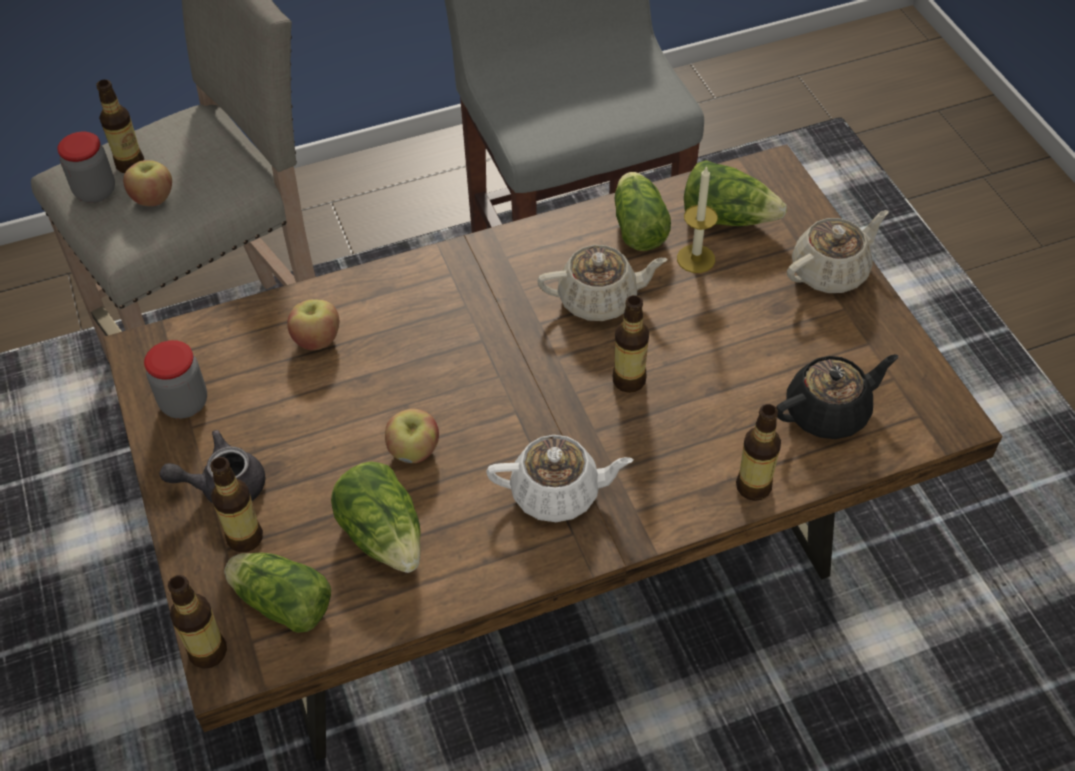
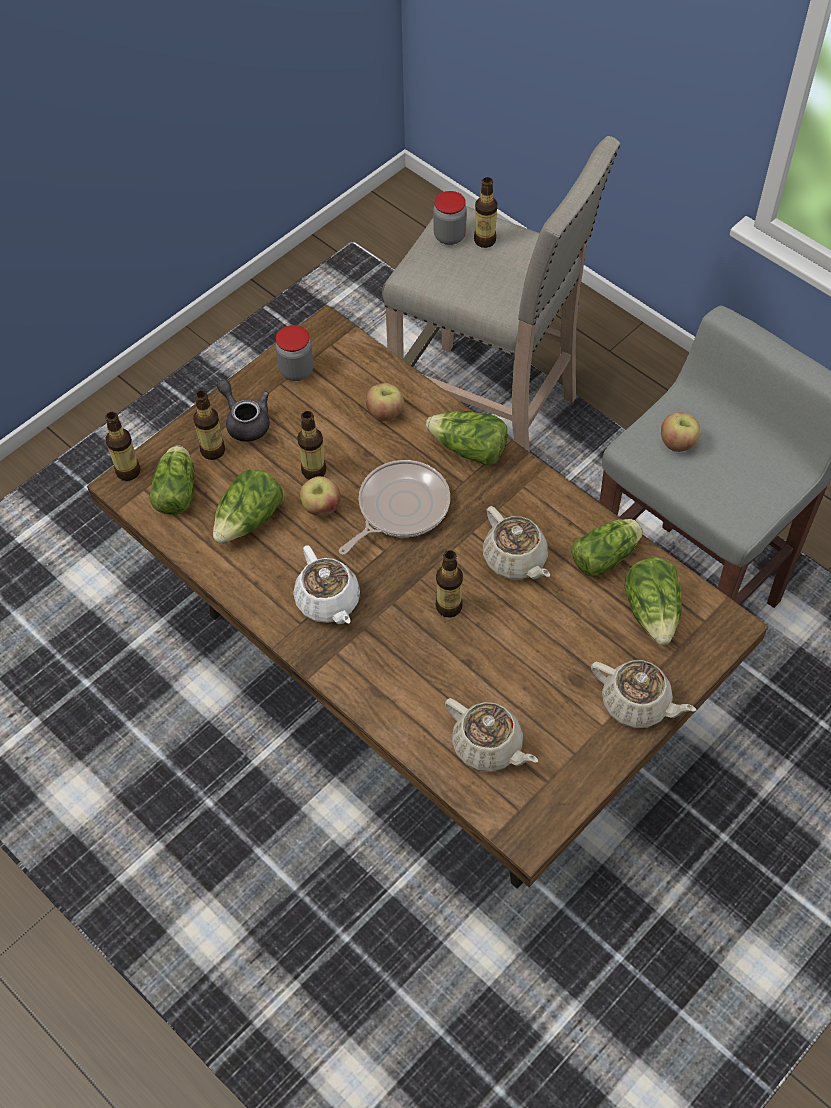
camera: 65 degrees right, 5 degrees up
apple [123,160,172,206] -> apple moved to [661,412,701,452]
candle [677,166,718,273] -> none
bottle [736,404,781,501] -> bottle moved to [297,411,326,480]
black teapot [776,354,898,439] -> beige teapot [445,698,538,772]
none -> frying pan [339,460,450,555]
none -> lettuce [426,411,507,466]

